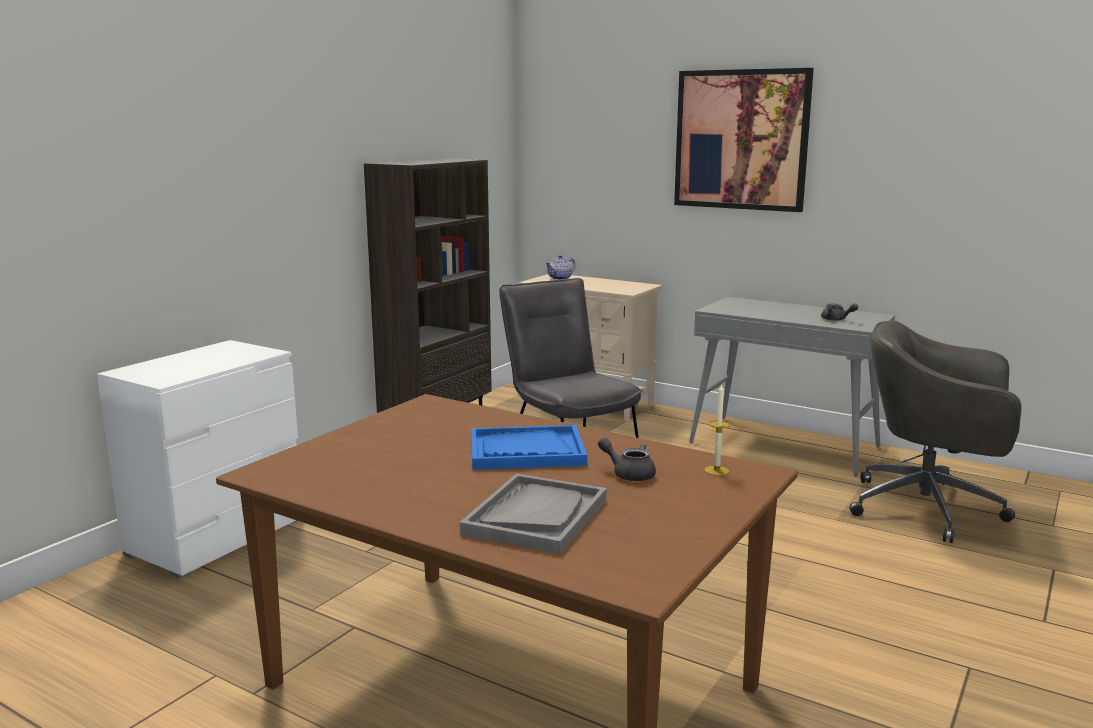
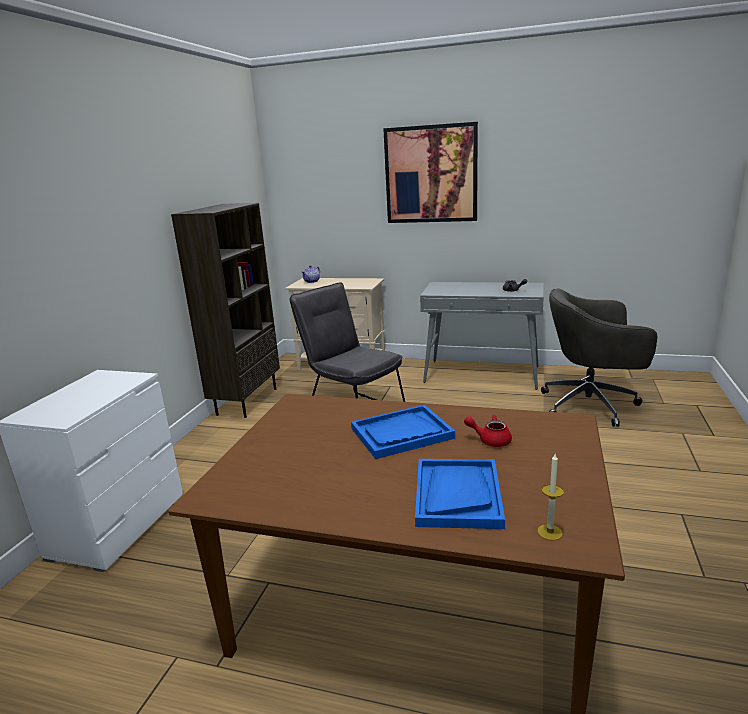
camera: 15 degrees left, 5 degrees up
grey tray [460,473,607,554] -> blue tray [415,459,505,529]
grey teapot [598,437,656,481] -> red teapot [464,415,512,447]
candle [705,384,730,476] -> candle moved to [538,454,564,541]

